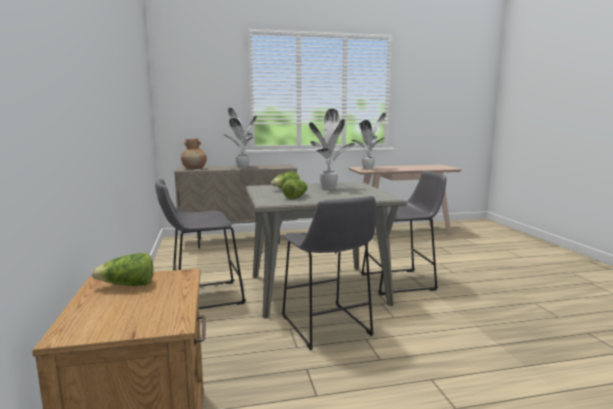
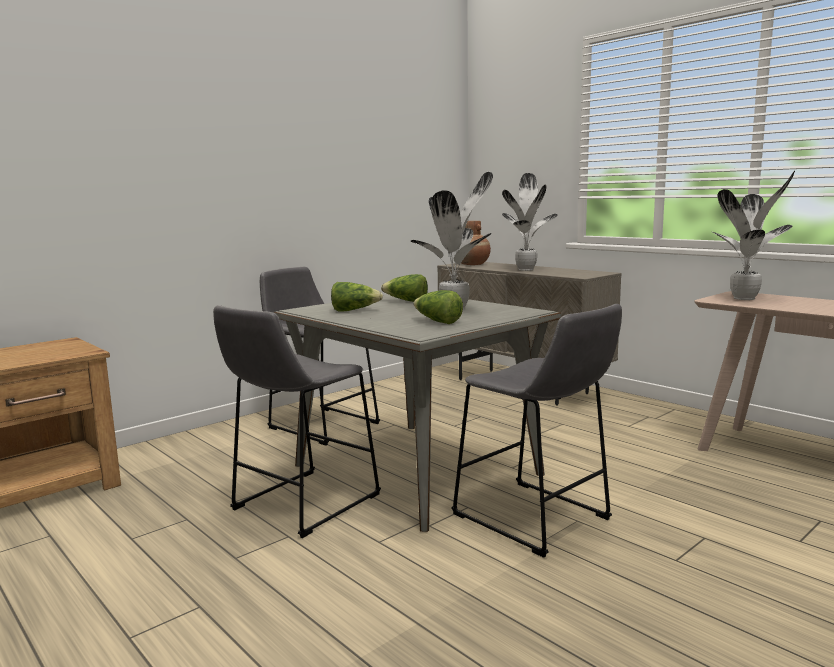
camera: 60 degrees right, 0 degrees up
lettuce [91,253,153,286] -> lettuce moved to [413,290,463,324]

